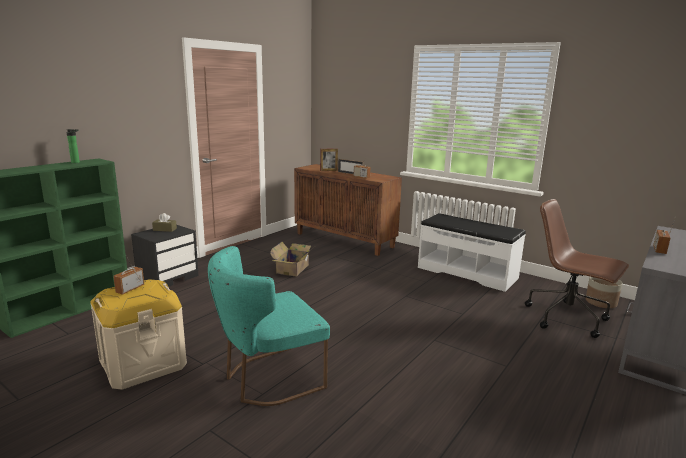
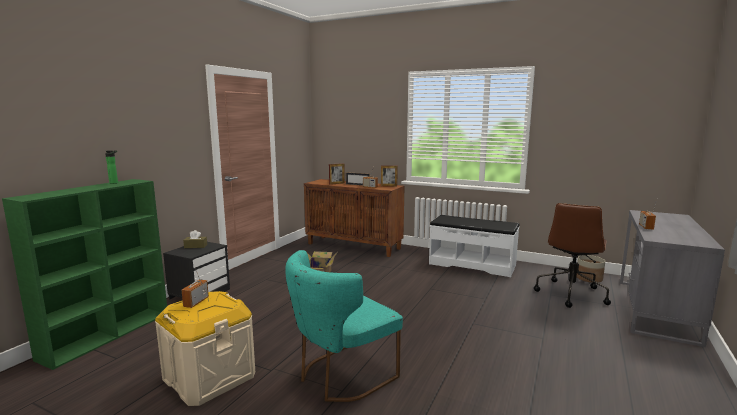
camera: 10 degrees left, 5 degrees down
brown office chair [525,199,629,338] -> brown office chair turned 90 degrees counterclockwise [534,203,611,308]
none -> picture frame [381,165,398,186]

